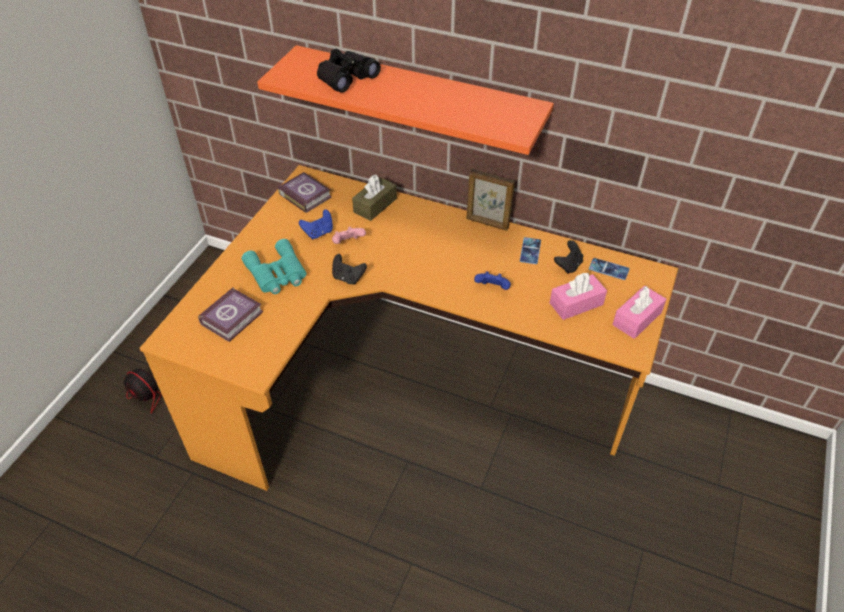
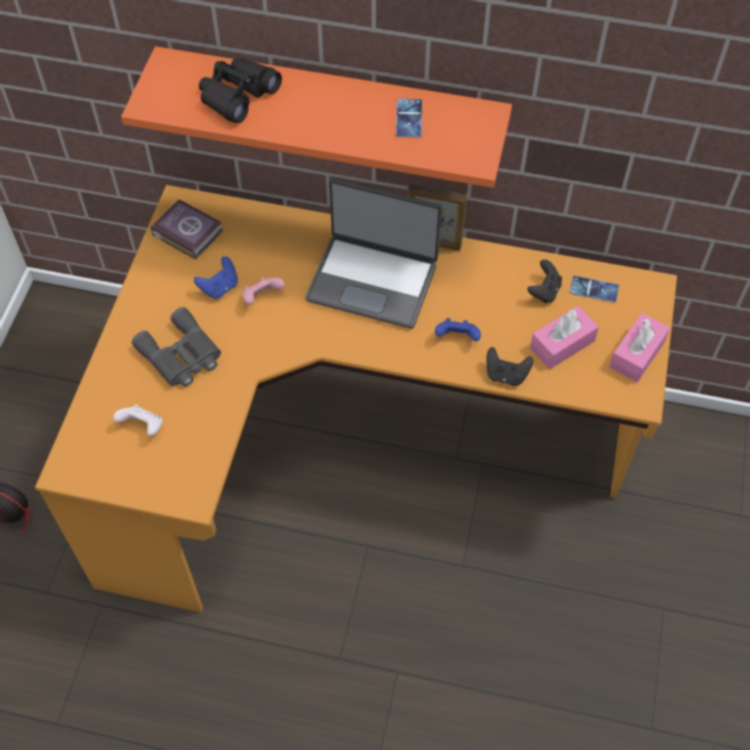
camera: 10 degrees left, 10 degrees up
book [198,288,263,342] -> white game controller [113,404,163,436]
turquoise binoculars [242,239,307,294] -> grey binoculars [132,307,221,387]
black game controller [332,254,367,285] -> black game controller moved to [486,347,533,386]
brown tissue box [352,175,397,221] -> none
phone [520,237,541,264] -> phone moved to [396,99,422,138]
none -> laptop [305,179,442,329]

